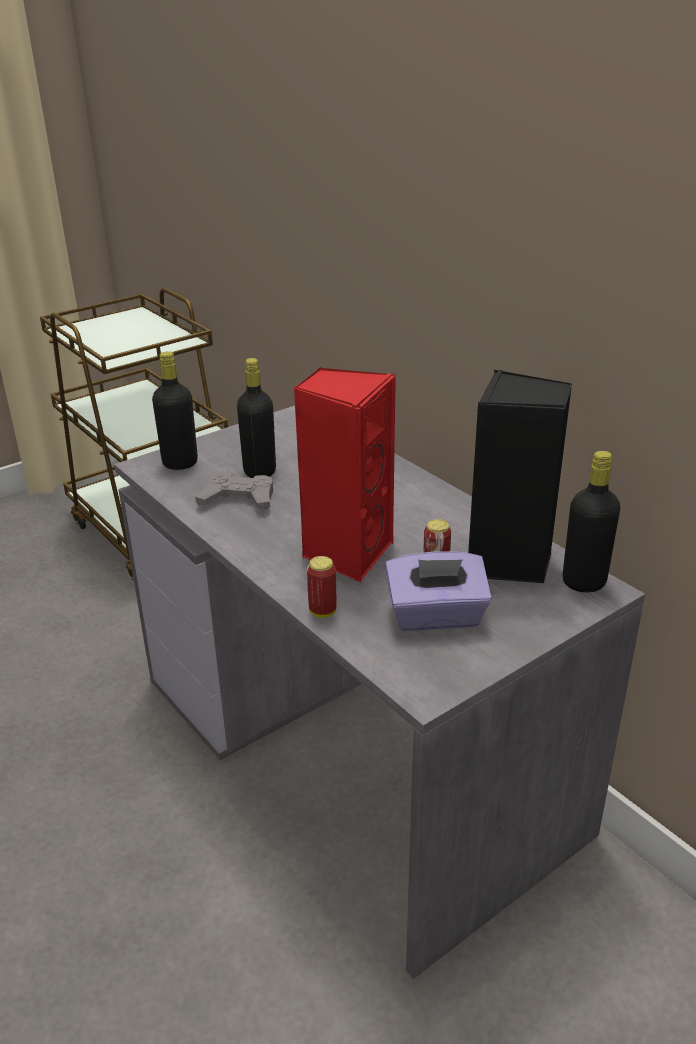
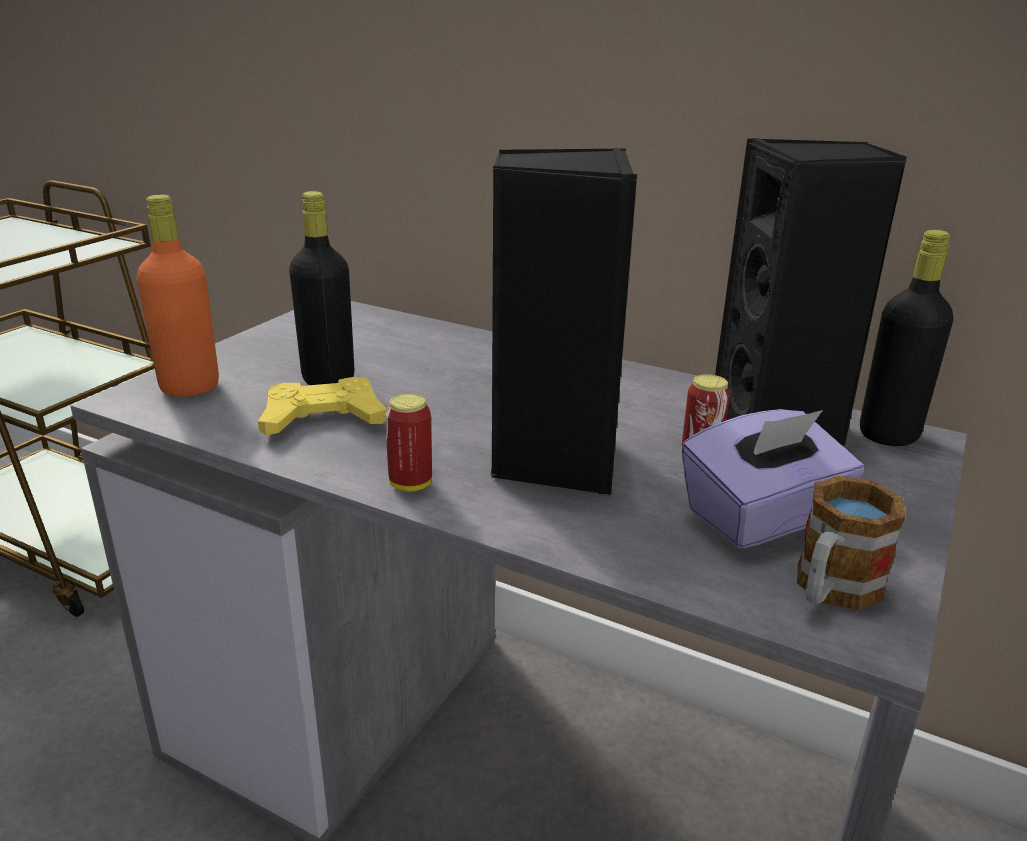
camera: 25 degrees left, 5 degrees down
black bottle [152,352,198,470] -> orange bottle [136,195,219,397]
grey game controller [195,472,273,510] -> yellow game controller [258,377,387,435]
red speaker [294,367,396,582] -> black speaker [490,148,637,495]
can [307,556,337,618] -> can moved to [385,393,432,492]
none -> mug [797,476,906,610]

